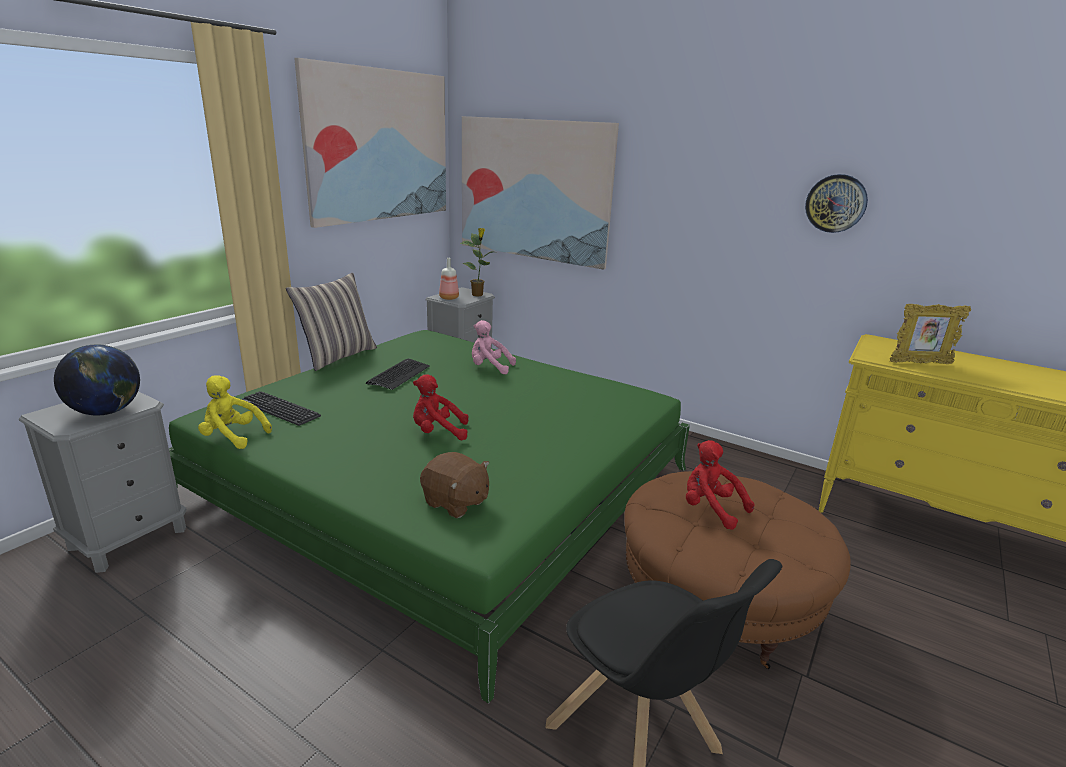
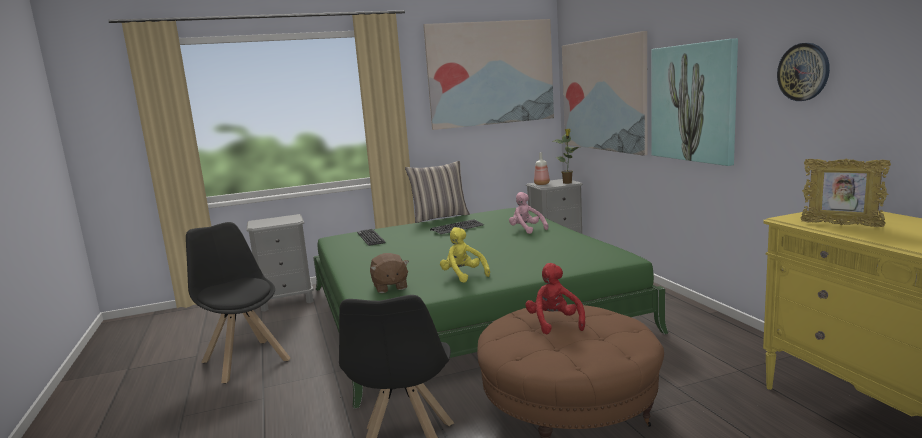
camera: 40 degrees right, 10 degrees down
globe [54,344,140,416] -> none
yellow plush toy [198,375,272,449] -> yellow plush toy moved to [440,227,490,283]
red plush toy [413,374,469,440] -> none
none -> black chair [186,222,291,384]
none -> picture [651,38,738,166]

